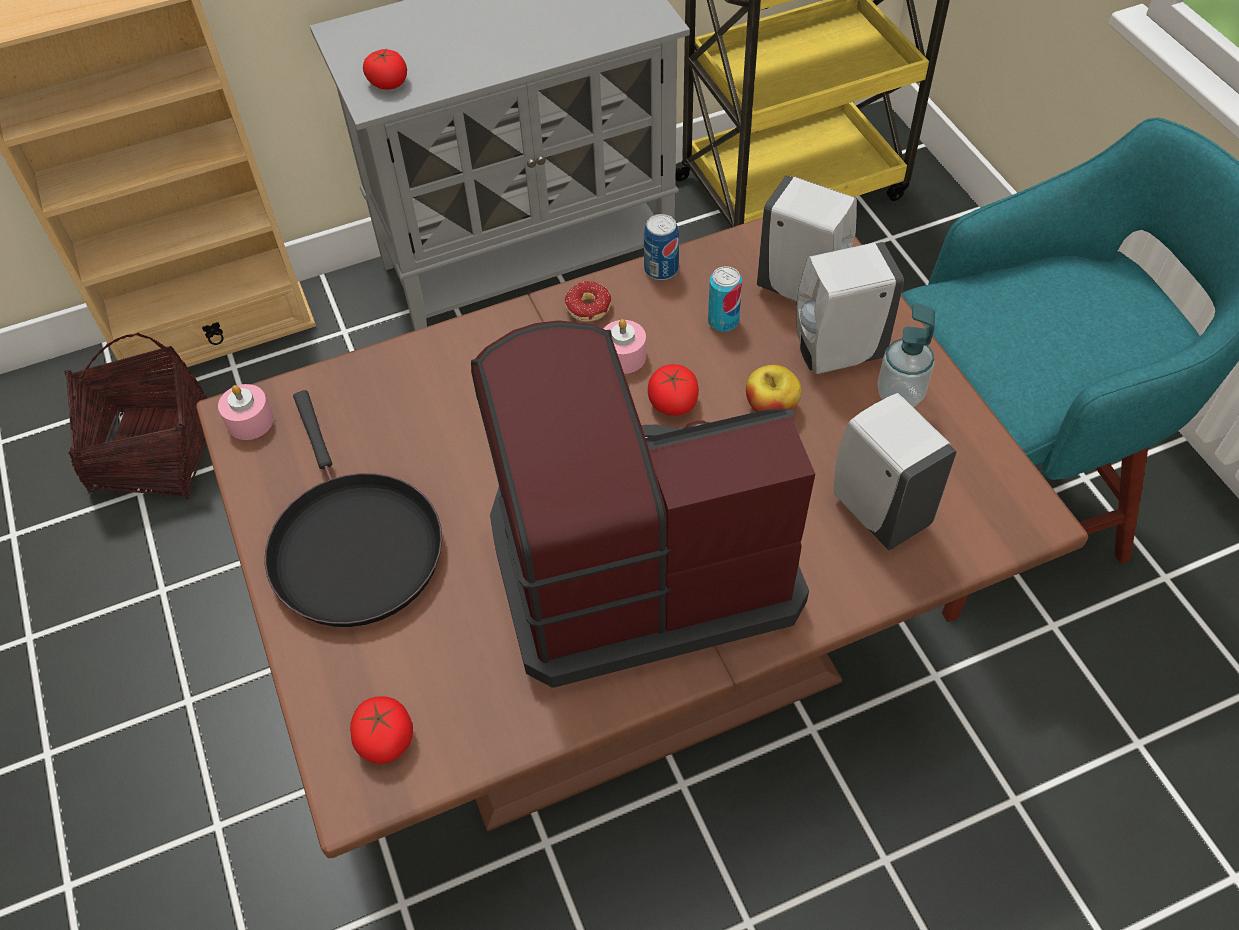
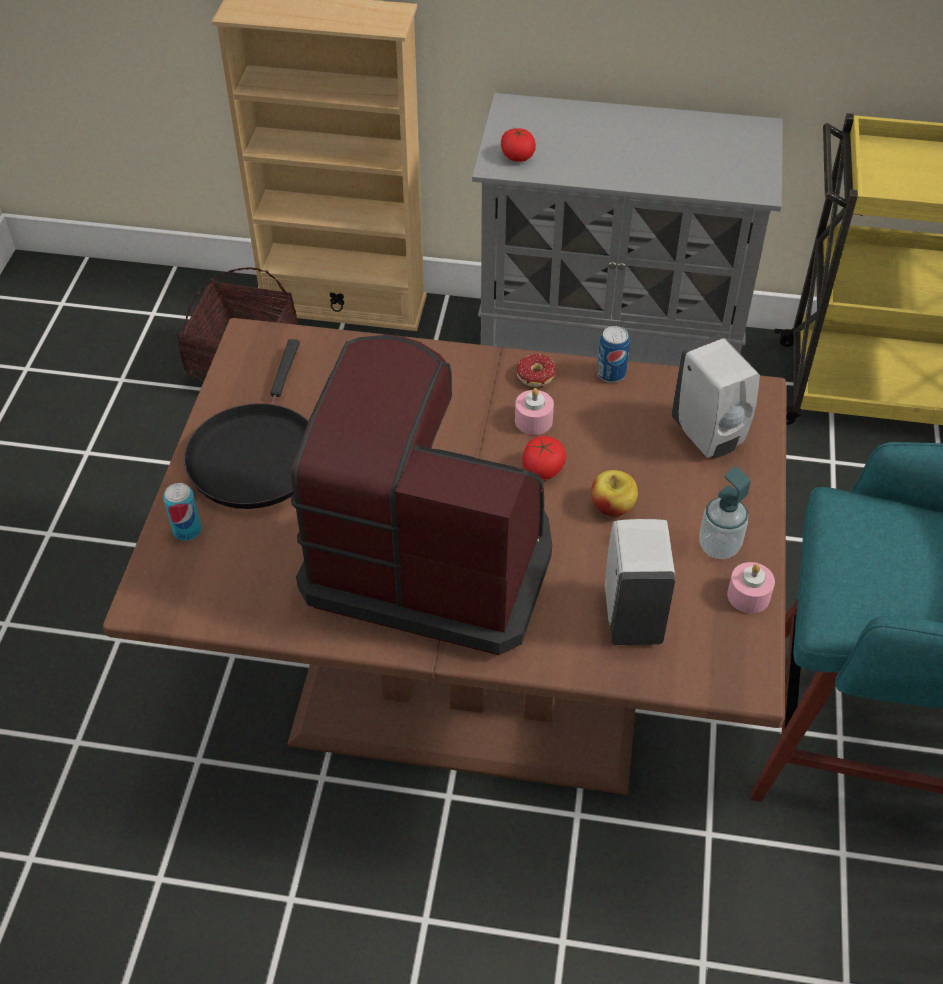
camera: 30 degrees right, 5 degrees down
pink candle [218,384,274,440] -> pink candle moved to [727,562,775,613]
tomato [350,696,413,764] -> none
can [708,266,742,332] -> can moved to [163,483,202,541]
white soap dispenser [796,242,904,374] -> none

